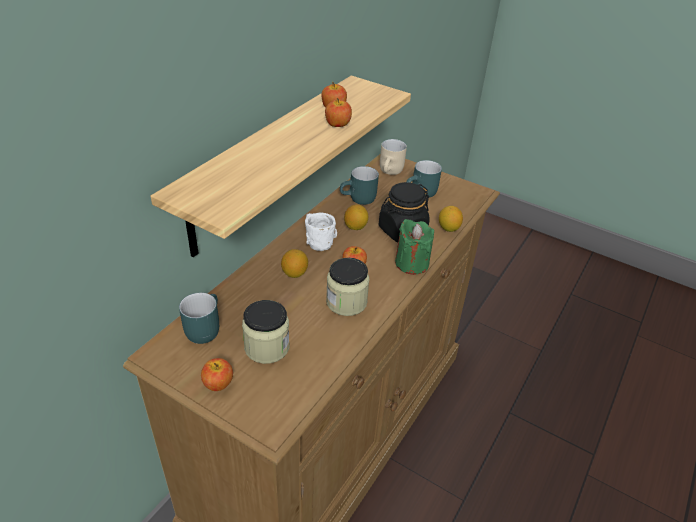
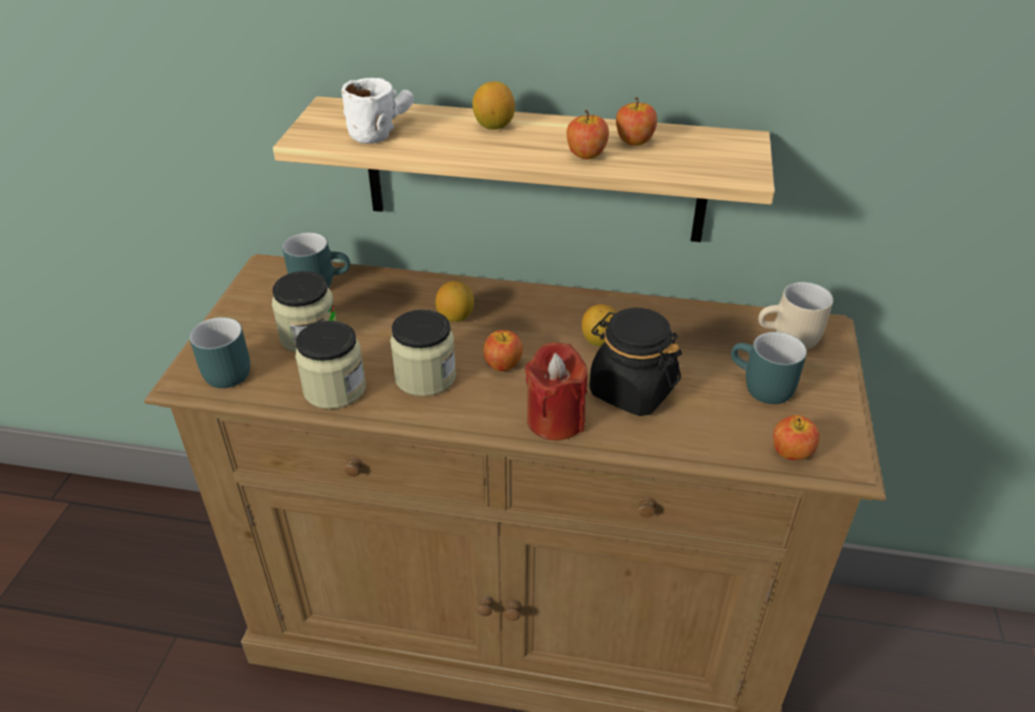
camera: 70 degrees right, 0 degrees up
apple [201,358,233,391] -> apple moved to [773,415,820,460]
white mug [305,213,337,251] -> white mug moved to [342,78,414,144]
turquoise mug [340,166,379,205] -> turquoise mug moved to [189,317,250,388]
green candle [395,219,434,275] -> red candle [525,342,587,441]
lemon [439,206,463,232] -> lemon moved to [472,81,515,130]
none -> jar [295,321,366,409]

